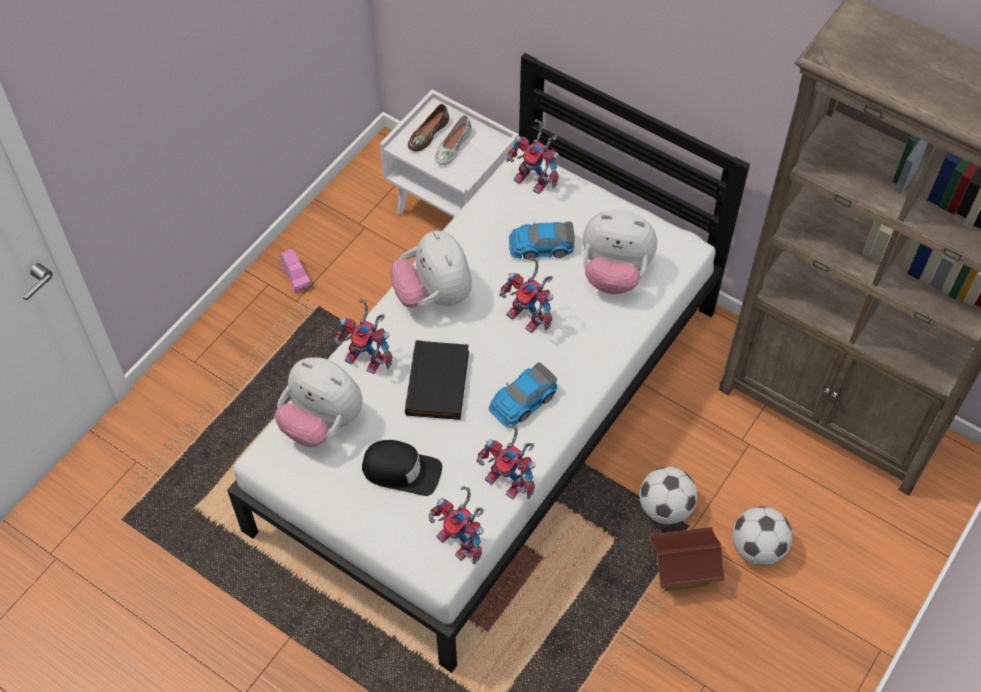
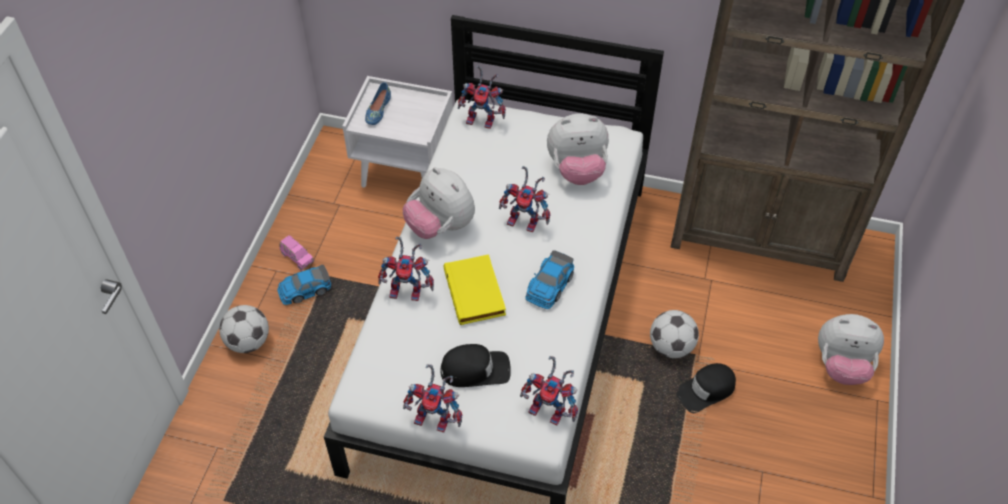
camera: 20 degrees left, 5 degrees down
plush toy [275,357,363,447] -> plush toy moved to [818,314,884,385]
black book [405,340,469,420] -> yellow book [444,254,506,325]
brown shoe [408,104,449,152] -> blue shoe [365,82,391,125]
white shoe [435,115,472,165] -> none
toy robot [477,424,536,499] -> toy robot moved to [403,364,463,433]
toy car [509,222,575,260] -> toy car moved to [277,264,331,305]
toy house [650,527,725,591] -> black cap [676,363,736,413]
football [733,506,792,566] -> football moved to [219,305,269,353]

